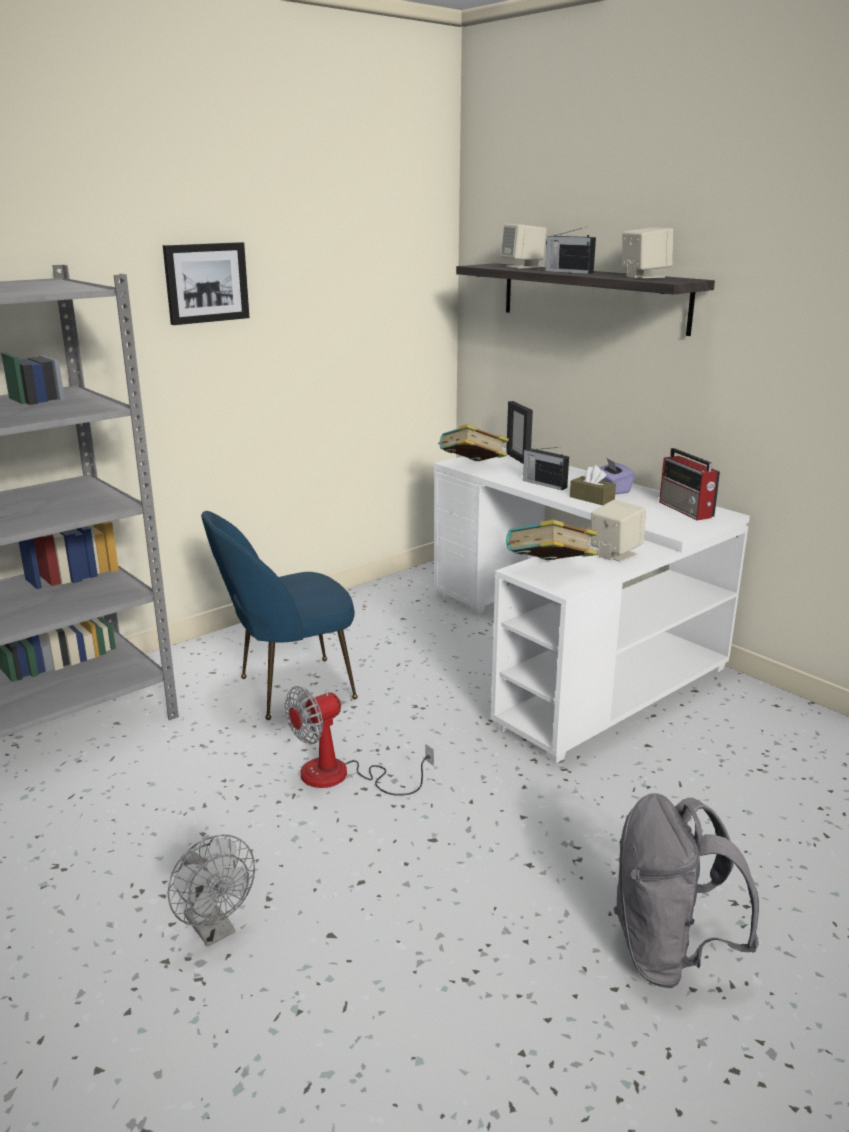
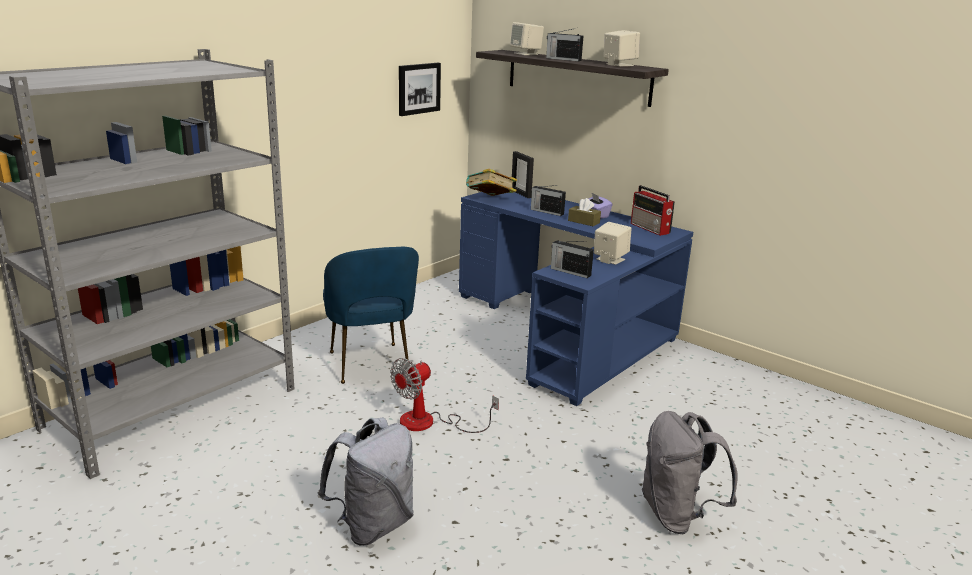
camera: 10 degrees left, 0 degrees up
picture [163,242,250,325] -> picture moved to [399,63,441,116]
grey fan [167,835,255,947] -> grey backpack [317,417,414,546]
blue chair [201,511,358,720] -> blue chair turned 75 degrees counterclockwise [323,247,419,384]
white desk [434,447,750,763] -> blue desk [459,192,693,406]
book [506,520,597,560] -> radio [551,240,594,278]

